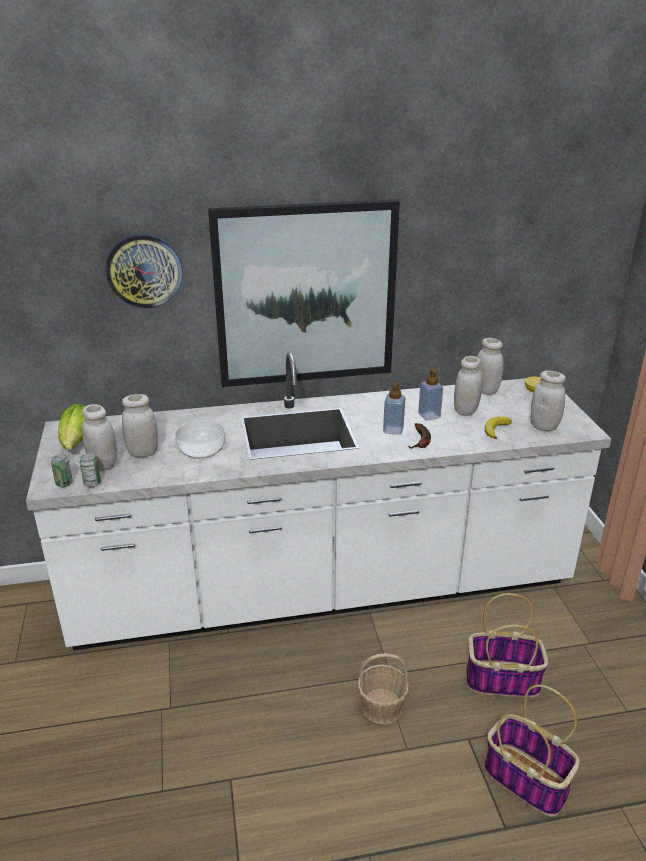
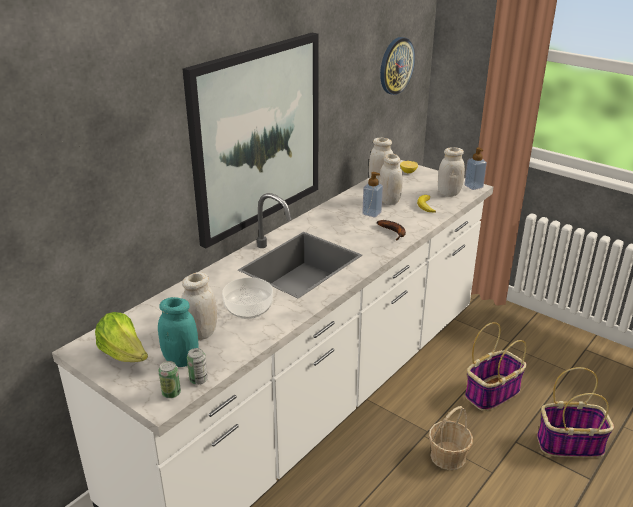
camera: 40 degrees left, 0 degrees up
white jar [82,404,117,470] -> turquoise jar [158,297,199,367]
wall clock [105,233,183,309] -> wall clock moved to [380,37,415,95]
soap dispenser [383,382,405,435] -> soap dispenser moved to [464,147,487,190]

